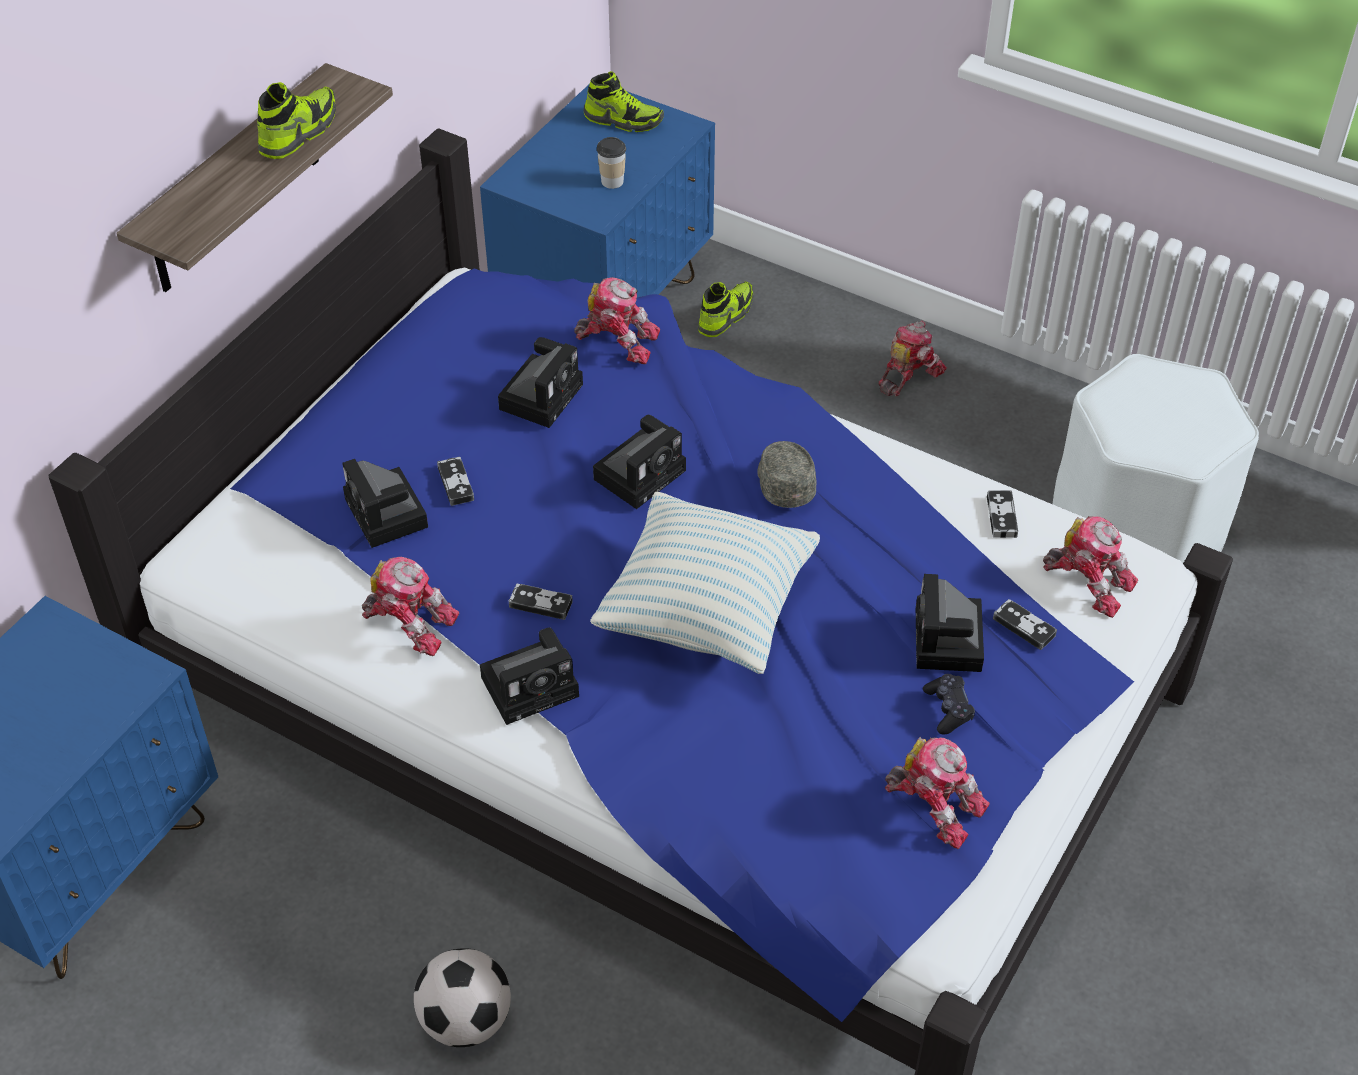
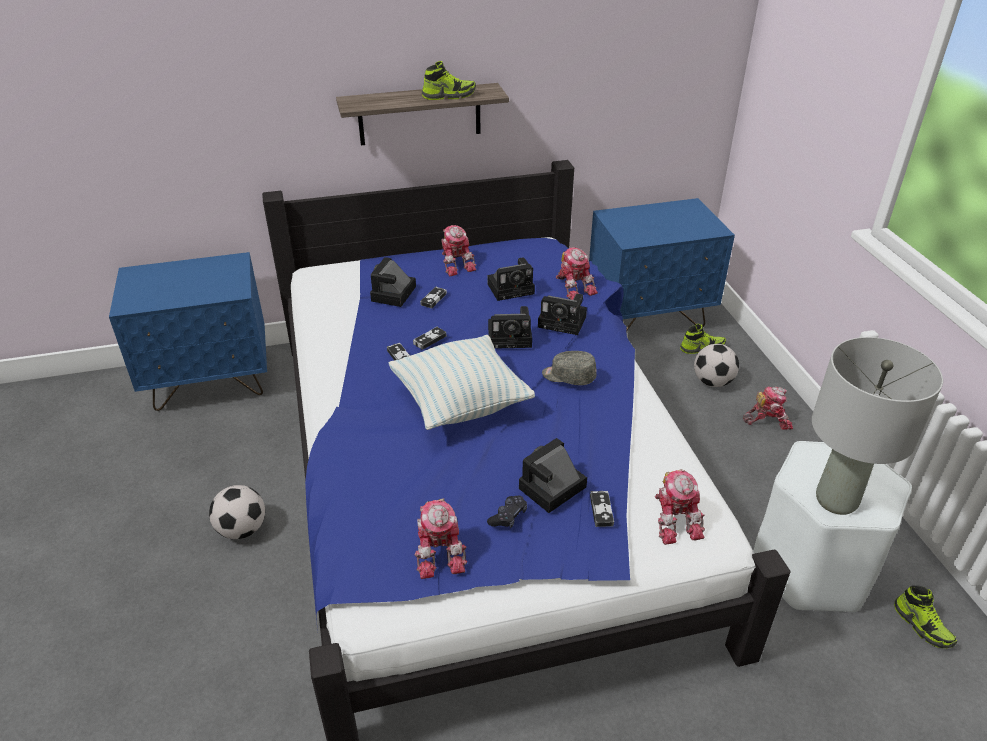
camera: 45 degrees right, 10 degrees down
toy robot [362,557,460,656] -> toy robot moved to [442,225,476,276]
camera [480,627,579,725] -> camera moved to [538,294,587,335]
shoe [584,71,664,132] -> shoe moved to [894,585,957,648]
cup [597,137,626,189] -> none
grey cap [757,441,817,508] -> grey cap turned 105 degrees counterclockwise [542,351,597,385]
game controller [987,490,1018,538] -> game controller moved to [413,327,446,350]
none -> football [694,344,739,387]
none -> grey table lamp [812,337,943,515]

